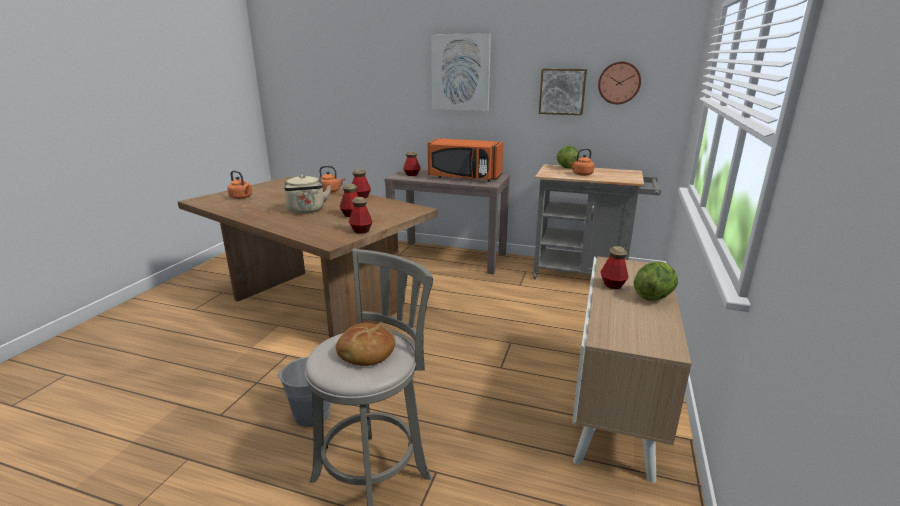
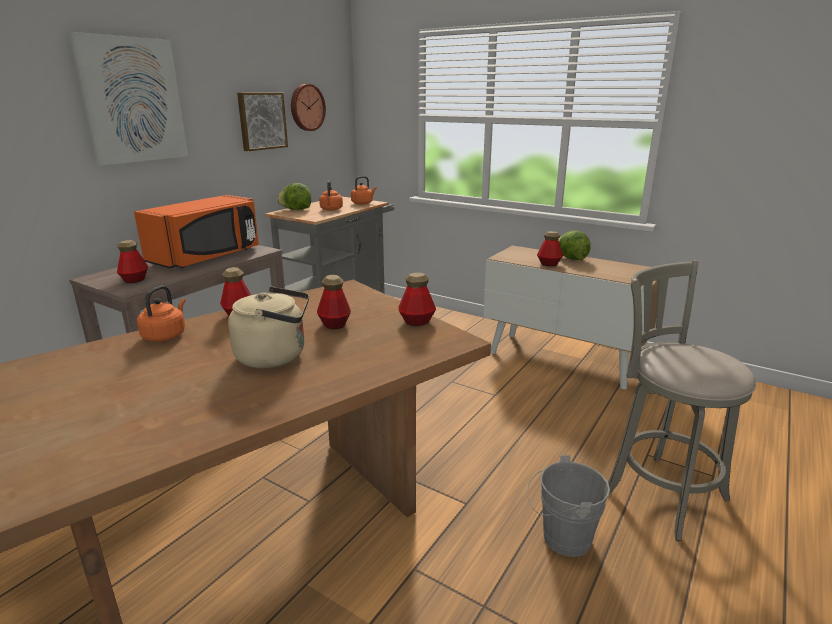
camera: 75 degrees left, 0 degrees up
orange kettle [227,171,252,199] -> orange kettle moved to [351,176,376,205]
bread [336,323,395,366] -> none

